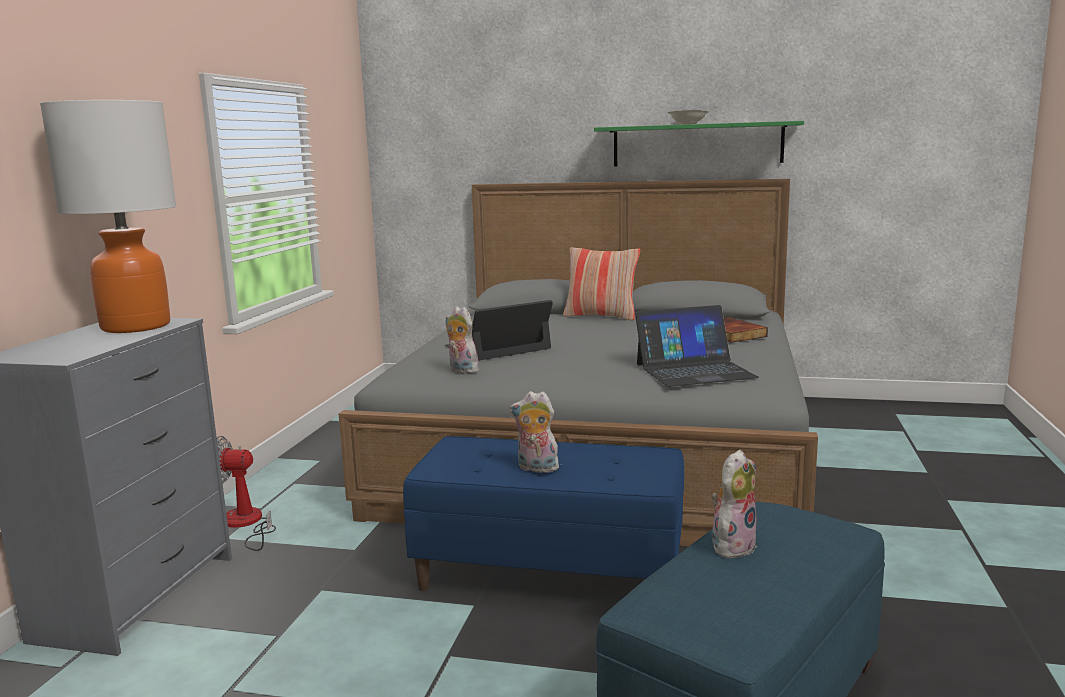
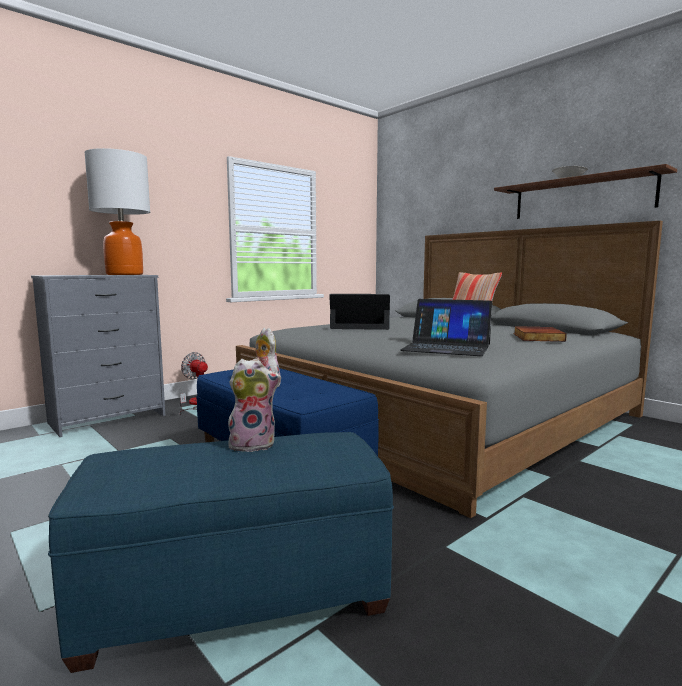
camera: 35 degrees right, 5 degrees down
plush toy [445,307,479,374] -> none
green shelf [594,121,804,167] -> brown shelf [494,164,677,219]

